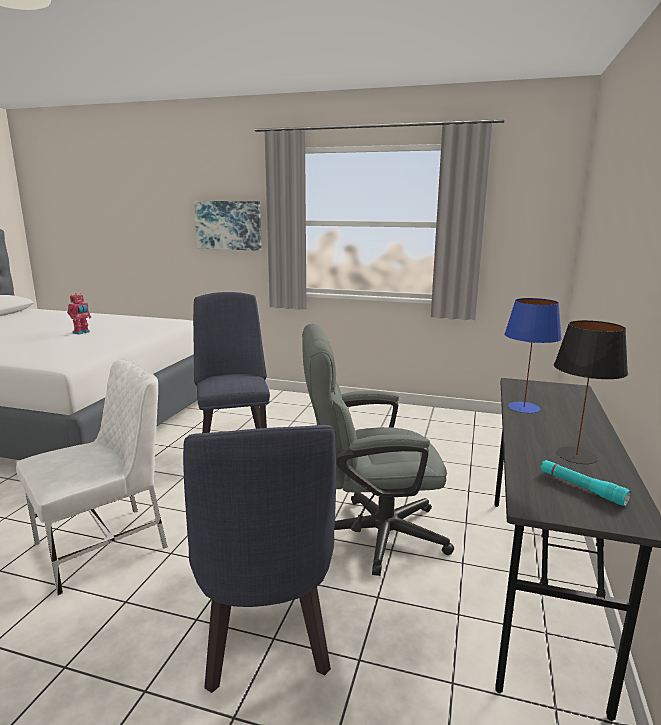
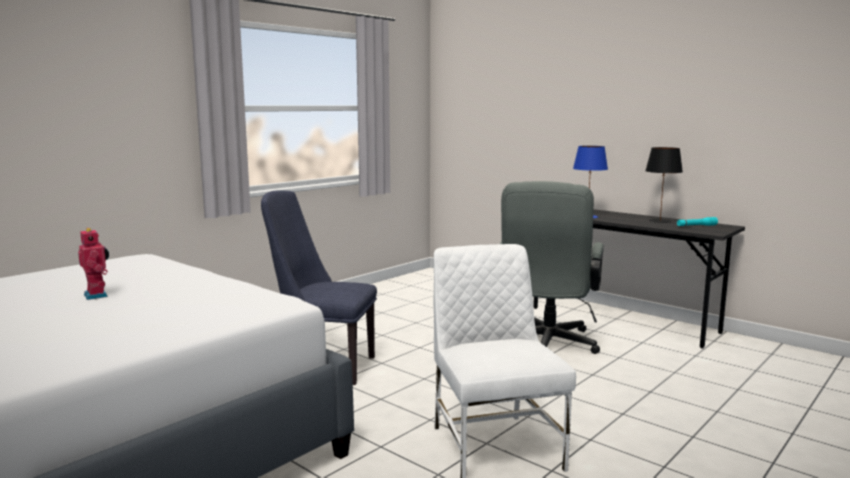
camera: 65 degrees left, 5 degrees down
blue chair [183,425,337,693] -> none
picture [194,201,262,251] -> none

